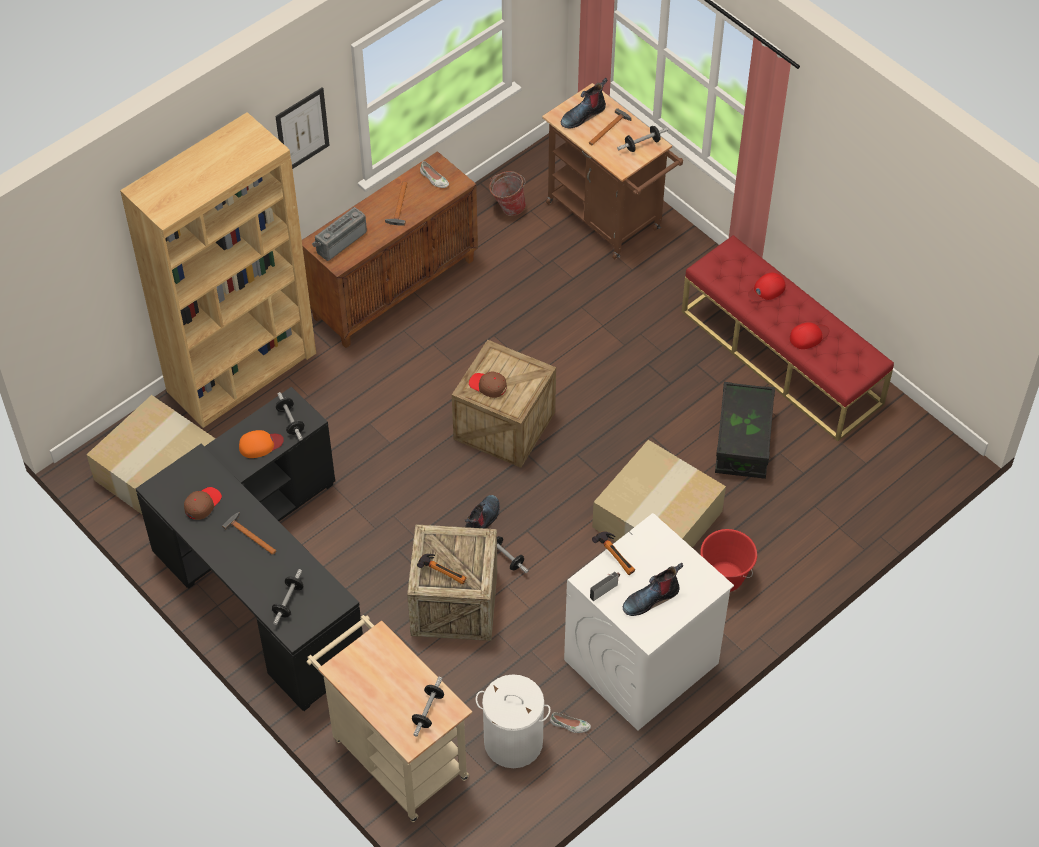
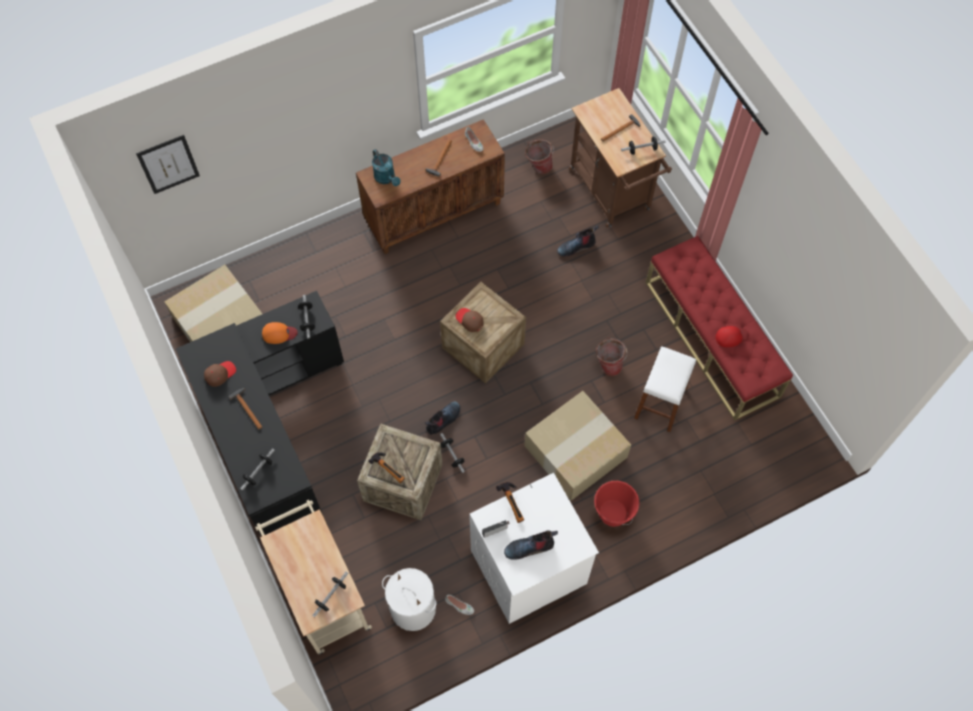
camera: 15 degrees right, 10 degrees up
brown bookcase [120,112,316,428] -> none
picture [275,87,330,169] -> picture moved to [136,135,200,194]
radio [312,207,367,261] -> turquoise watering can [372,149,401,186]
boot [561,78,607,128] -> boot moved to [557,225,599,256]
black storage box [715,382,775,479] -> white stool [634,346,696,432]
red cap [748,273,786,302] -> none
none -> bucket [596,337,628,376]

